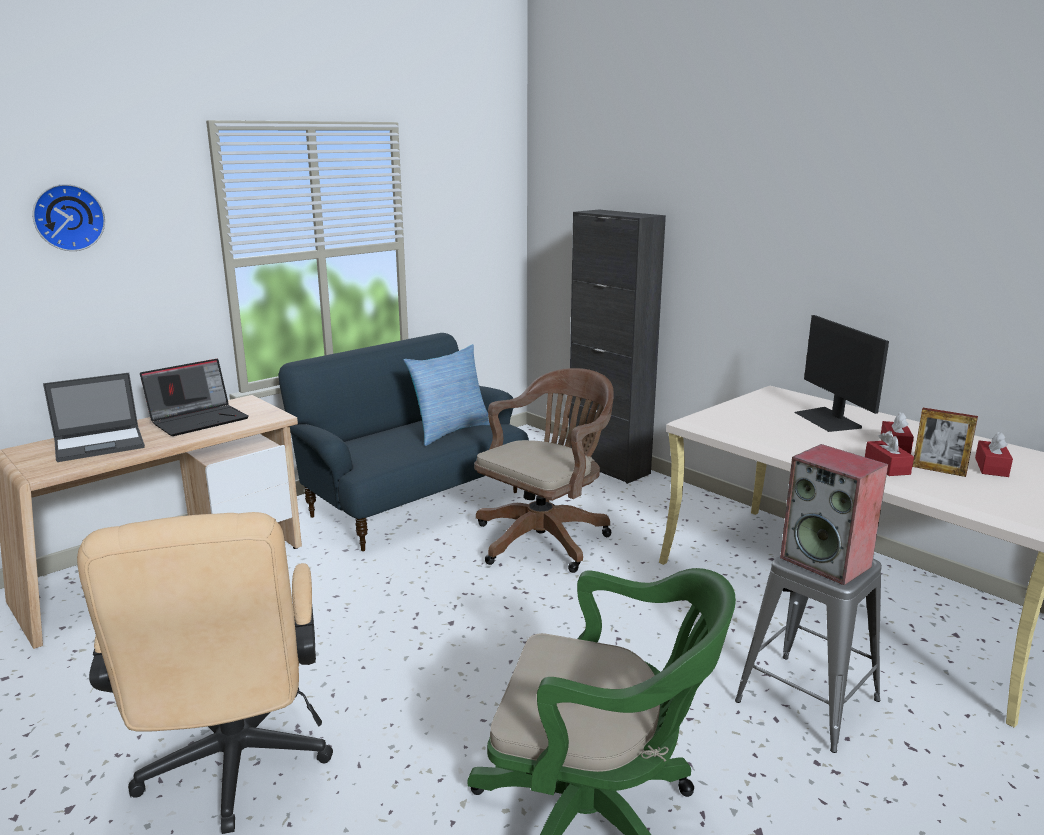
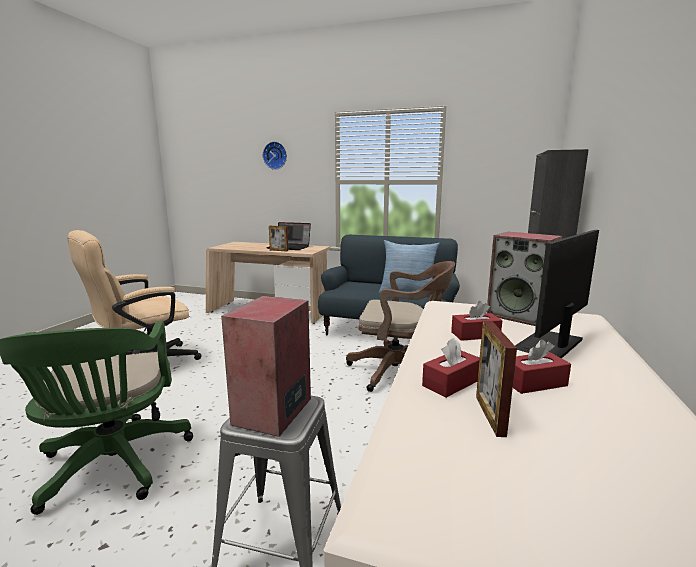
camera: 60 degrees right, 5 degrees down
laptop [43,373,145,462] -> none
red tissue box [975,432,1013,477] -> red tissue box moved to [451,301,502,341]
none -> picture frame [269,226,288,251]
none -> speaker [487,232,562,326]

